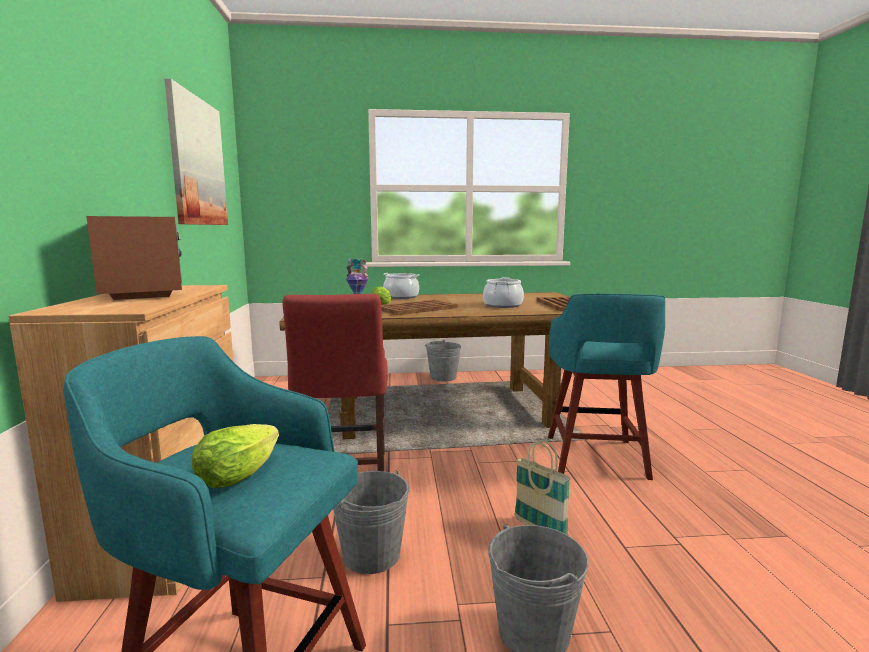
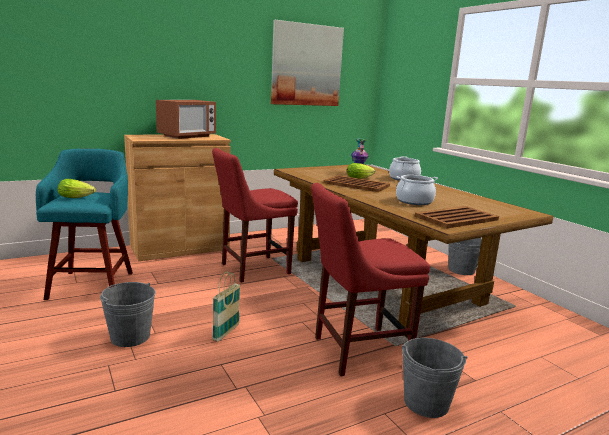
camera: 65 degrees right, 5 degrees up
grey bucket [333,470,410,574] -> grey bucket moved to [402,338,467,418]
turquoise stool [548,294,665,480] -> red chair [311,183,430,376]

